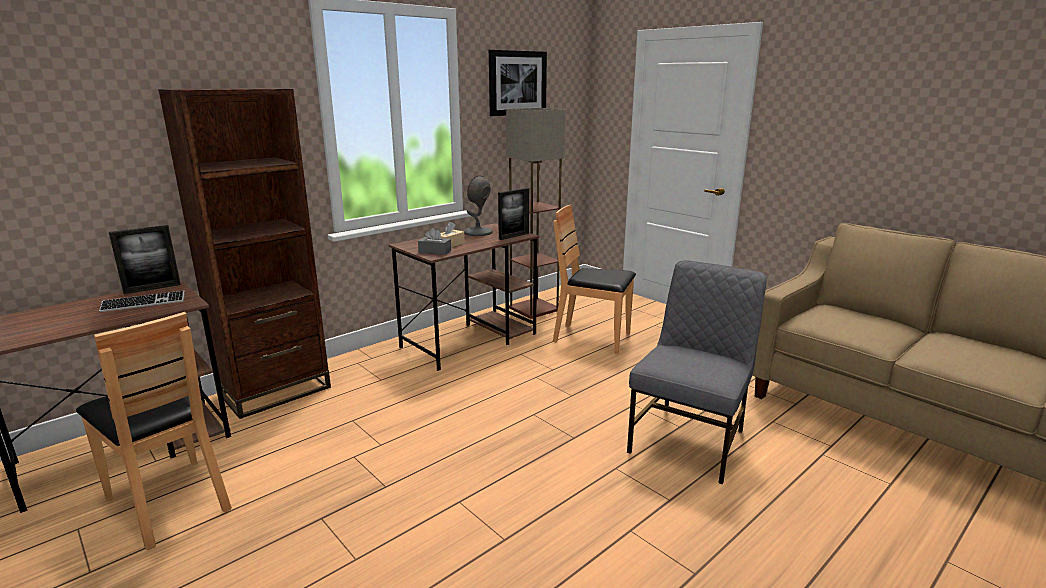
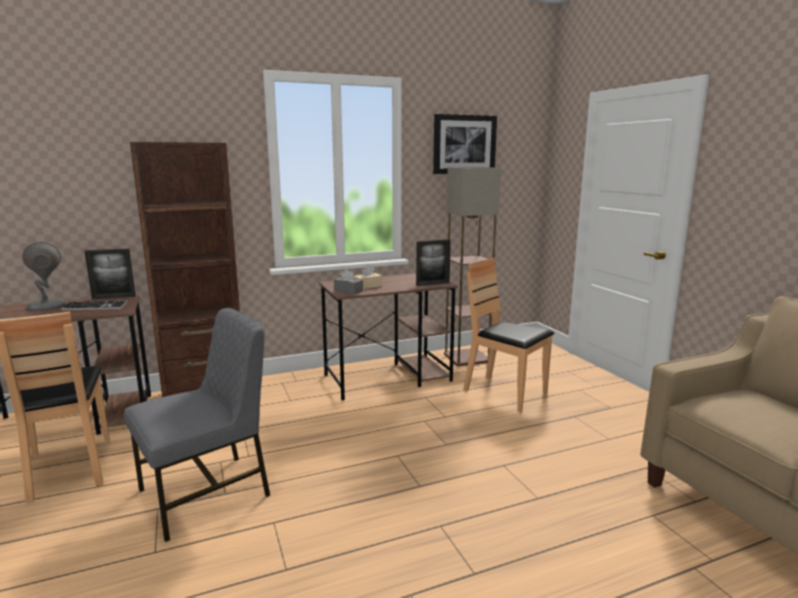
camera: 20 degrees right, 5 degrees down
grey table lamp [463,175,493,236] -> grey table lamp moved to [22,242,66,311]
grey chair [627,260,767,485] -> grey chair moved to [124,308,270,542]

